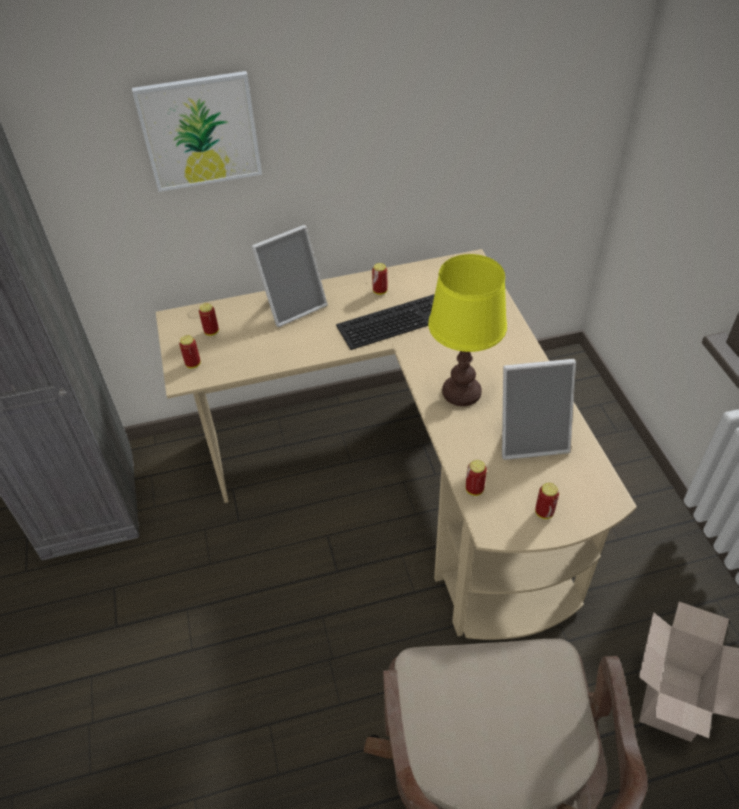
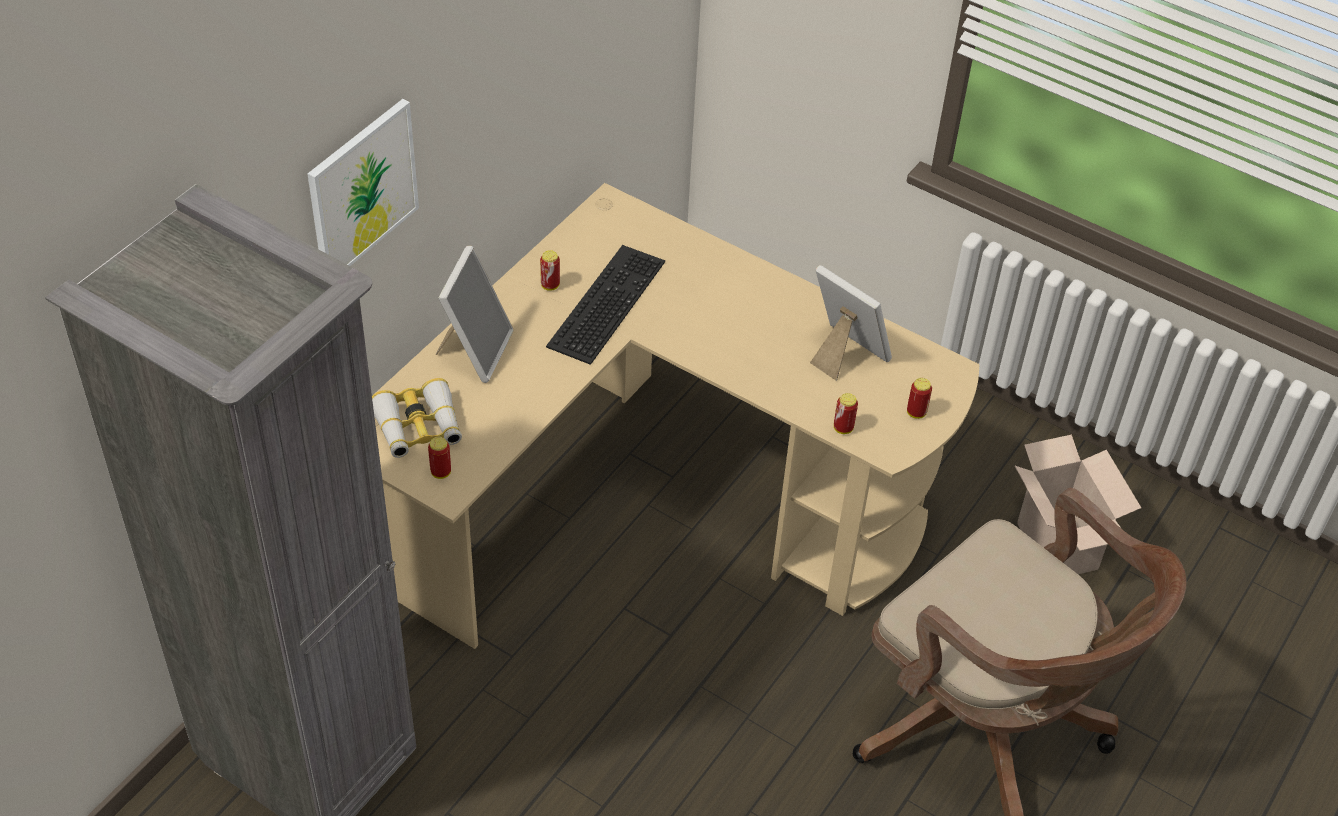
camera: 45 degrees left, 0 degrees up
can [199,303,219,336] -> binoculars [372,378,462,458]
yellow table lamp [428,254,507,406] -> none
picture frame [502,359,576,460] -> picture frame turned 90 degrees counterclockwise [810,265,892,381]

